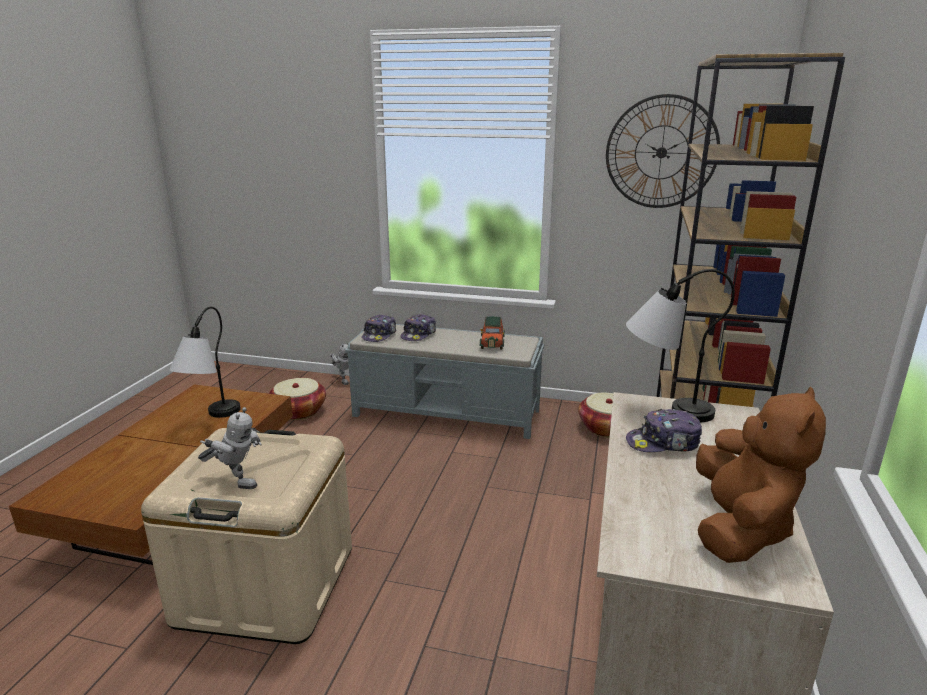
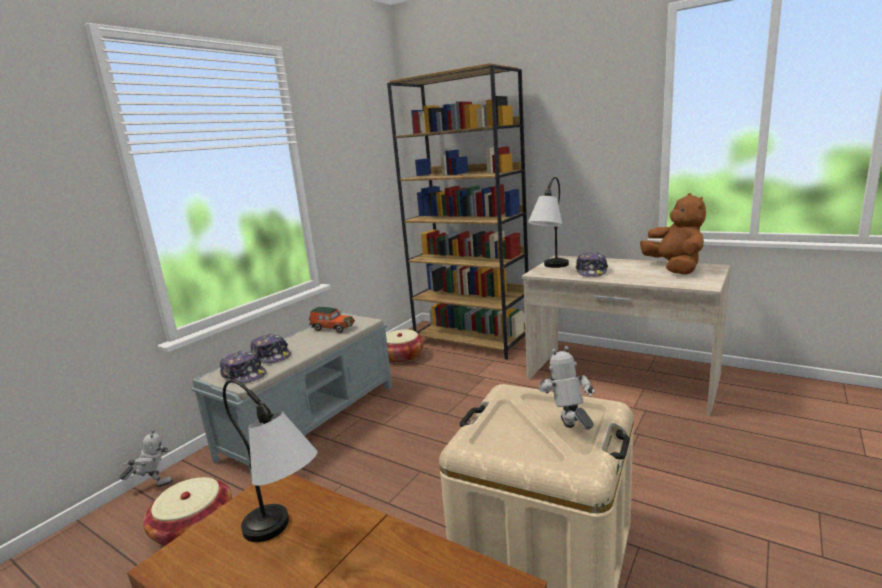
camera: 70 degrees left, 5 degrees down
toy robot [198,407,262,489] -> toy robot turned 45 degrees counterclockwise [539,346,595,430]
wall clock [606,94,720,208] -> none
brown plush toy [696,387,826,563] -> brown plush toy turned 45 degrees clockwise [640,193,706,274]

